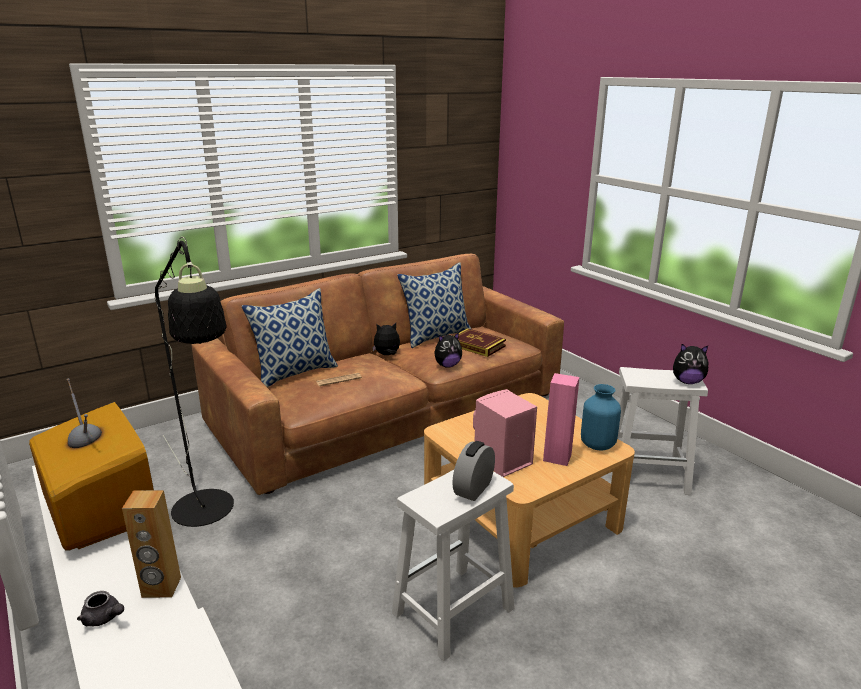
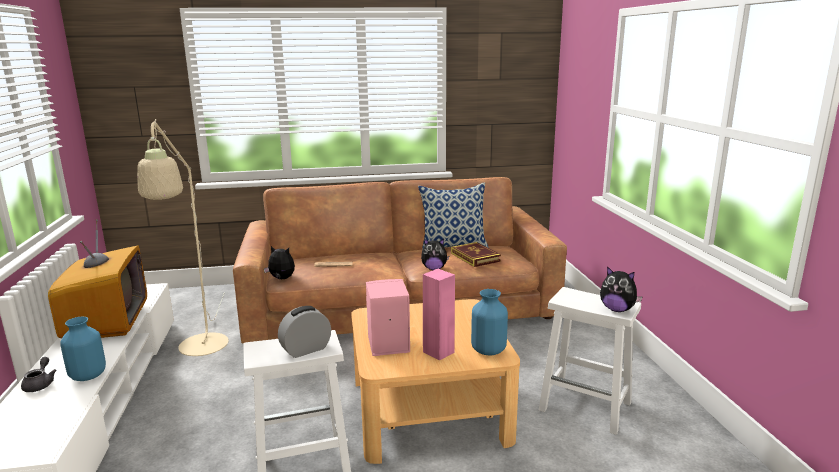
camera: 25 degrees right, 5 degrees down
grey teapot [77,591,124,626] -> grey teapot turned 150 degrees counterclockwise [21,357,57,392]
brown speaker [122,490,181,598] -> blue vase [60,317,106,381]
black floor lamp [155,237,234,527] -> beige floor lamp [137,119,229,356]
pillow [242,288,338,387] -> none
plush toy [372,323,400,355] -> plush toy moved to [264,246,295,279]

